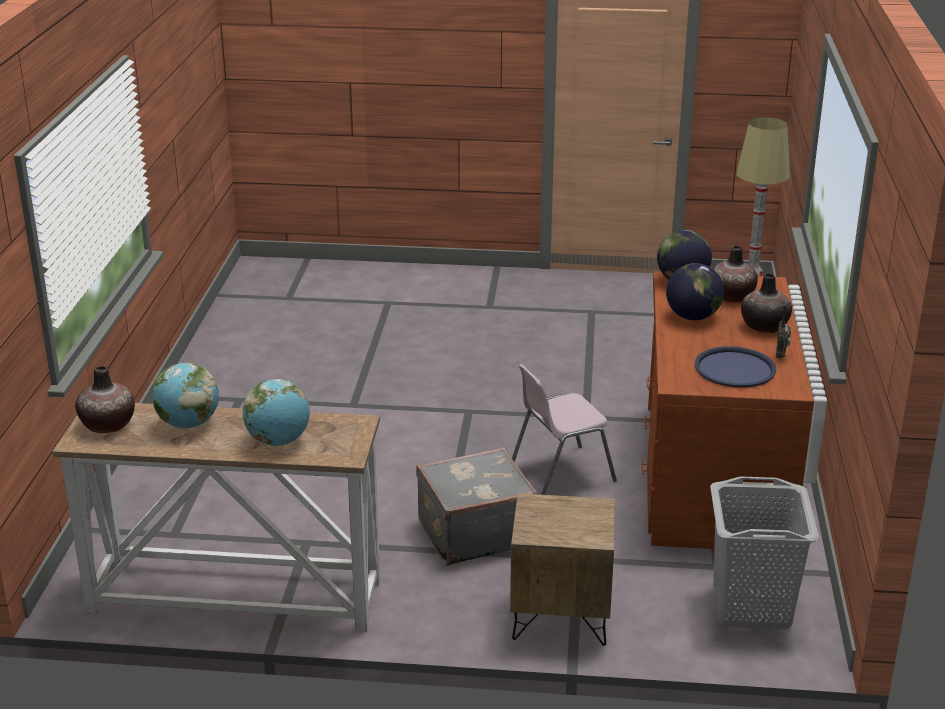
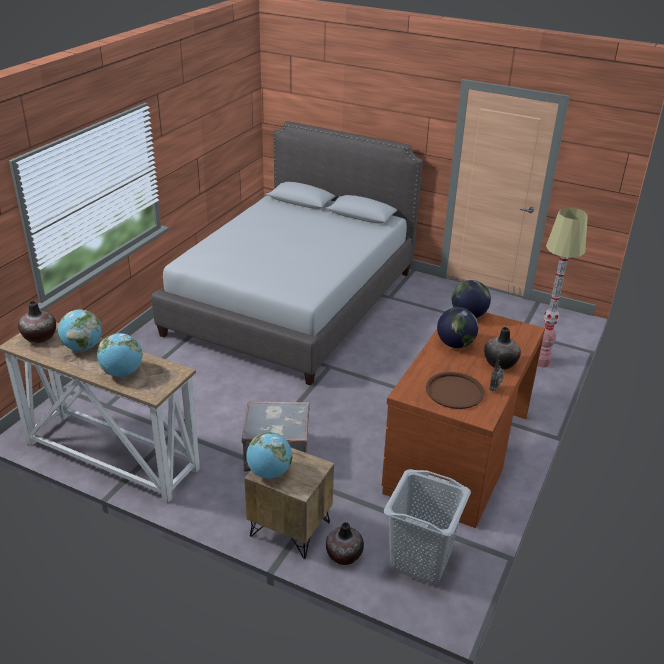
camera: 20 degrees right, 5 degrees up
pink chair [512,364,617,495] -> none
blue tray [695,346,776,388] -> brown tray [426,372,485,409]
vase [713,245,758,303] -> vase moved to [326,522,364,565]
none -> grey bed [152,121,423,386]
none -> globe [246,432,292,479]

